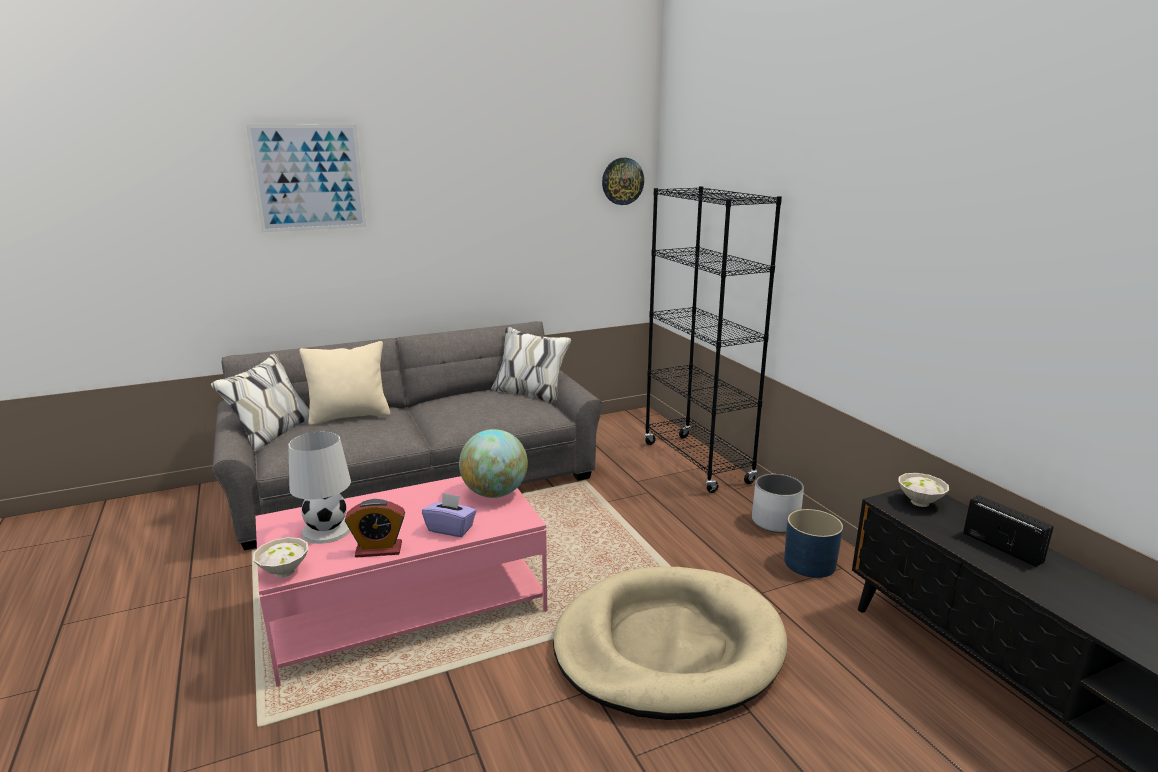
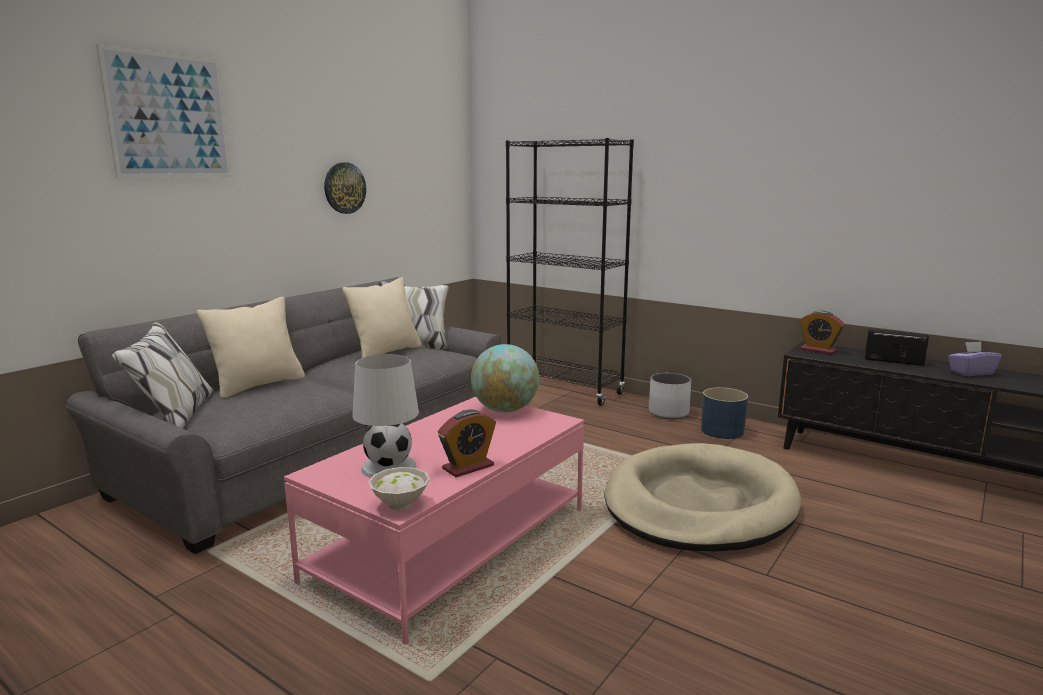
camera: 30 degrees left, 5 degrees down
purple tissue box [422,493,476,537] -> purple tissue box moved to [948,341,1002,376]
wall clock [602,158,644,205] -> wall clock moved to [324,162,366,214]
white bowl [898,473,949,507] -> alarm clock [799,311,845,355]
none -> beige pillow [342,277,422,358]

